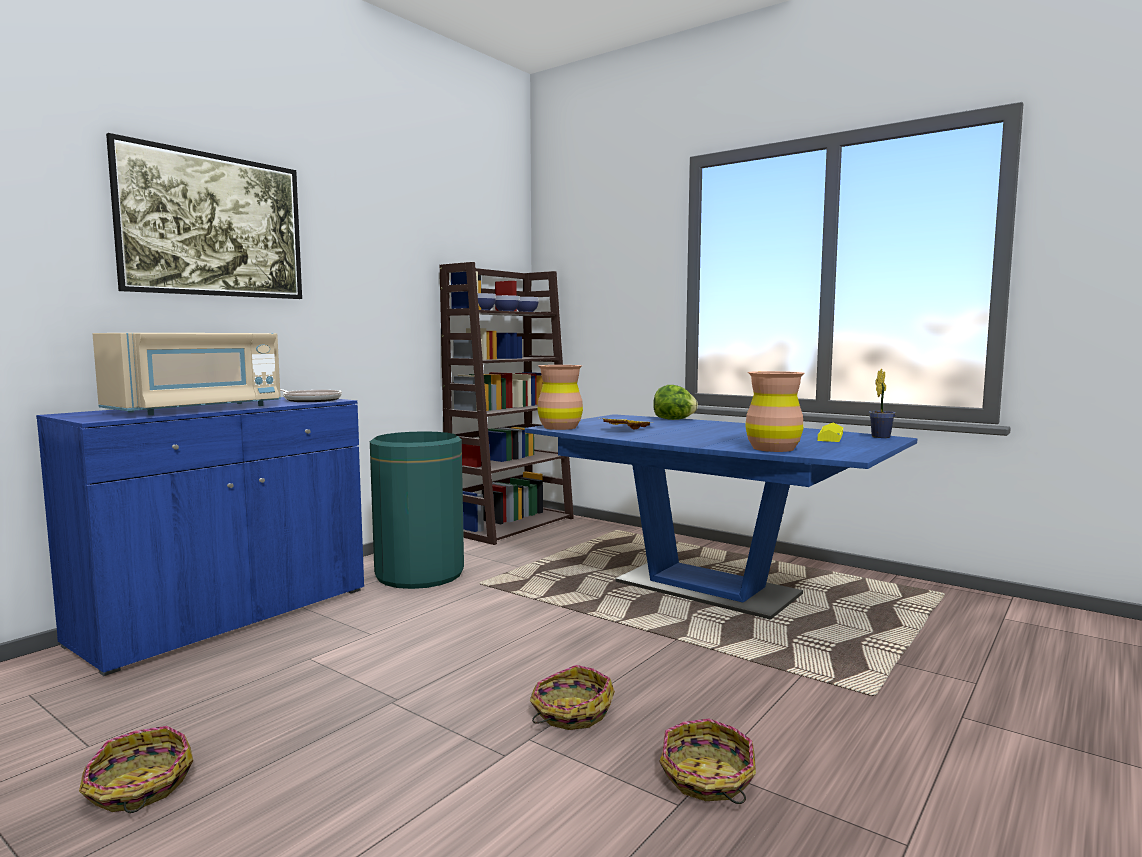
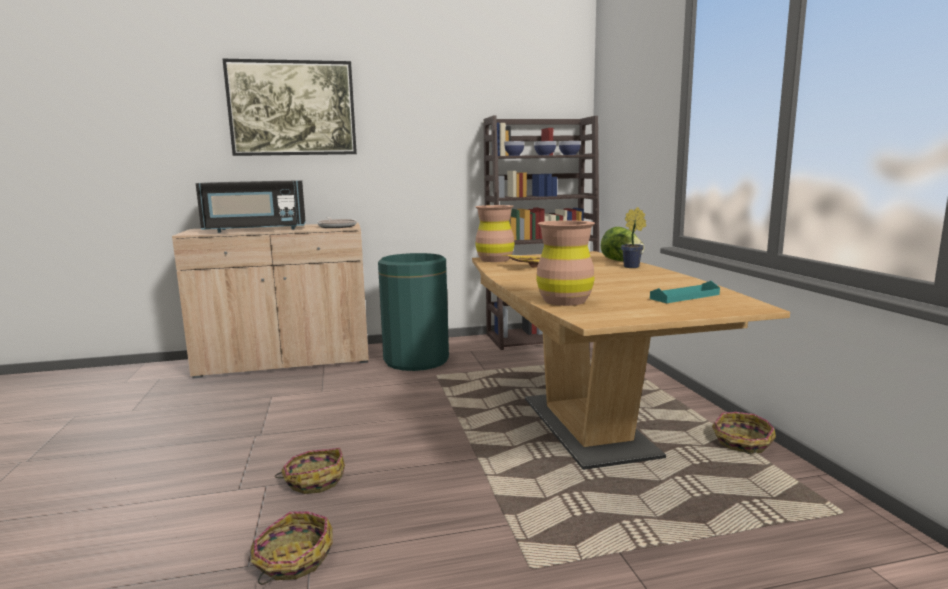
camera: 40 degrees right, 5 degrees up
blue cabinet [36,397,364,676] -> beige cabinet [172,223,369,378]
basket [79,726,193,813] -> basket moved to [712,412,776,454]
beige microwave [93,333,281,415] -> black microwave [196,180,306,233]
blue dining table [525,414,917,620] -> brown dining table [472,251,790,470]
yellow tray [817,423,843,442] -> turquoise tray [650,281,720,303]
potted plant [869,368,896,438] -> potted plant moved to [621,207,646,268]

